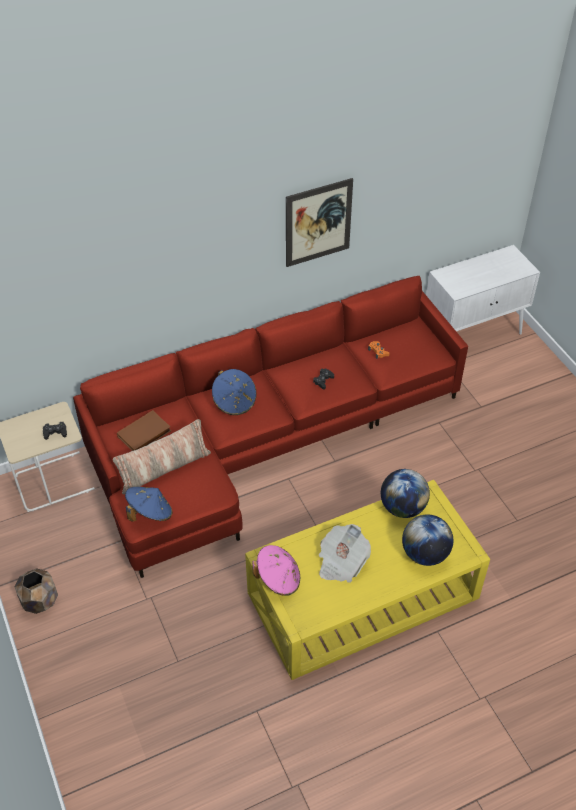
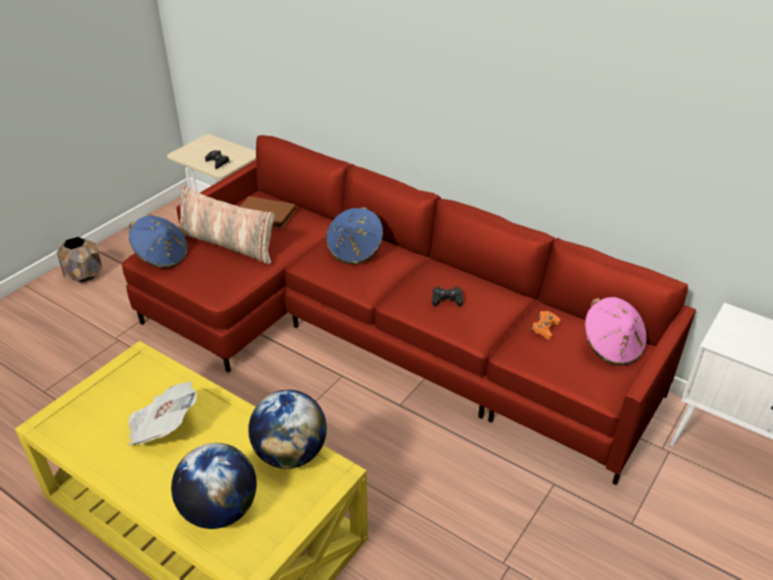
camera: 60 degrees right, 10 degrees down
pink hat [252,545,300,596] -> pink hat moved to [585,297,647,366]
picture [286,178,353,267] -> none

